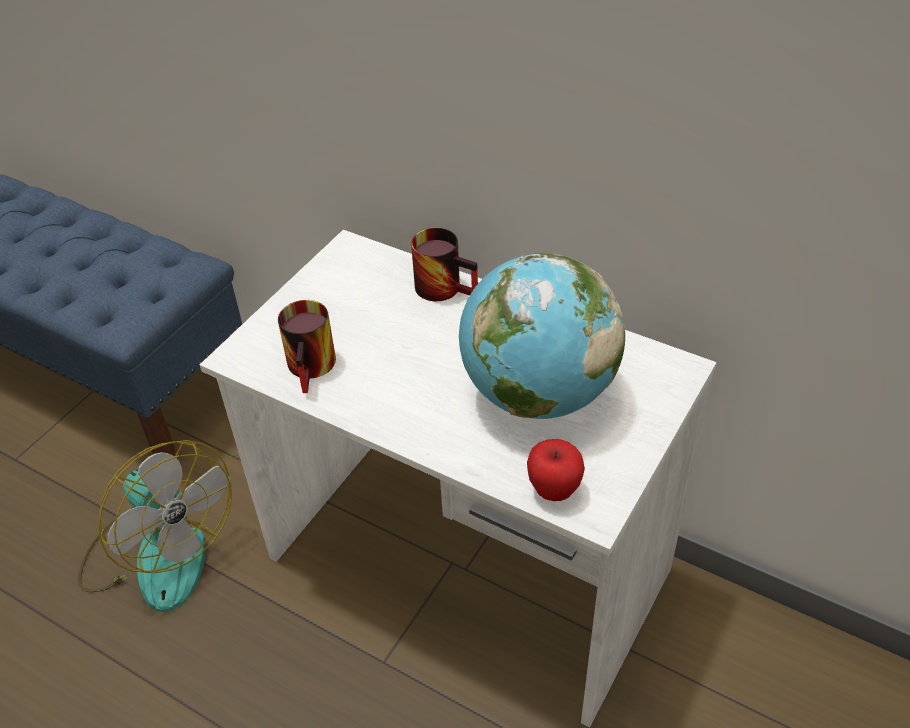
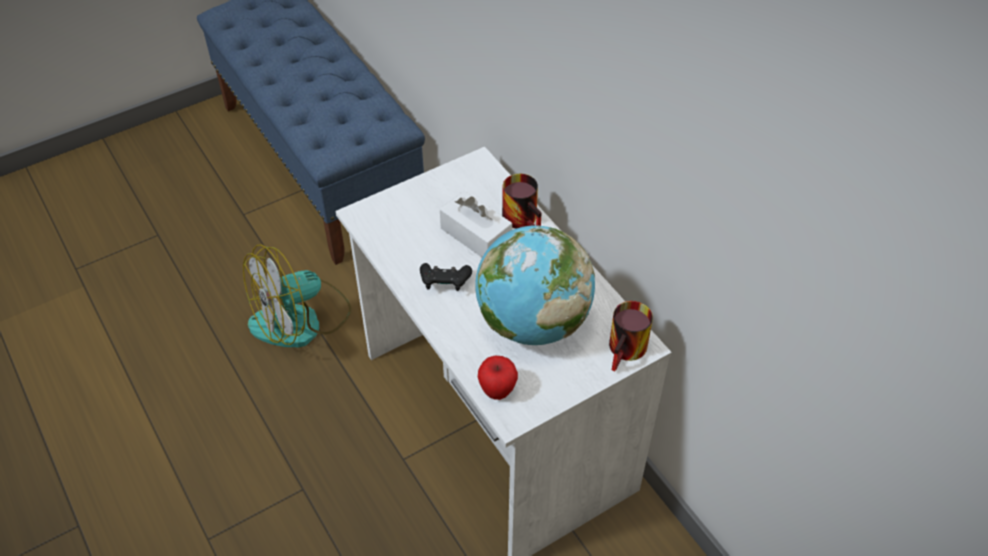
camera: 25 degrees right, 5 degrees up
fan [78,440,232,612] -> fan turned 75 degrees clockwise [243,244,352,347]
mug [278,300,336,393] -> mug moved to [609,301,653,371]
none -> black game controller [420,263,472,291]
none -> white tissue box [440,191,512,257]

